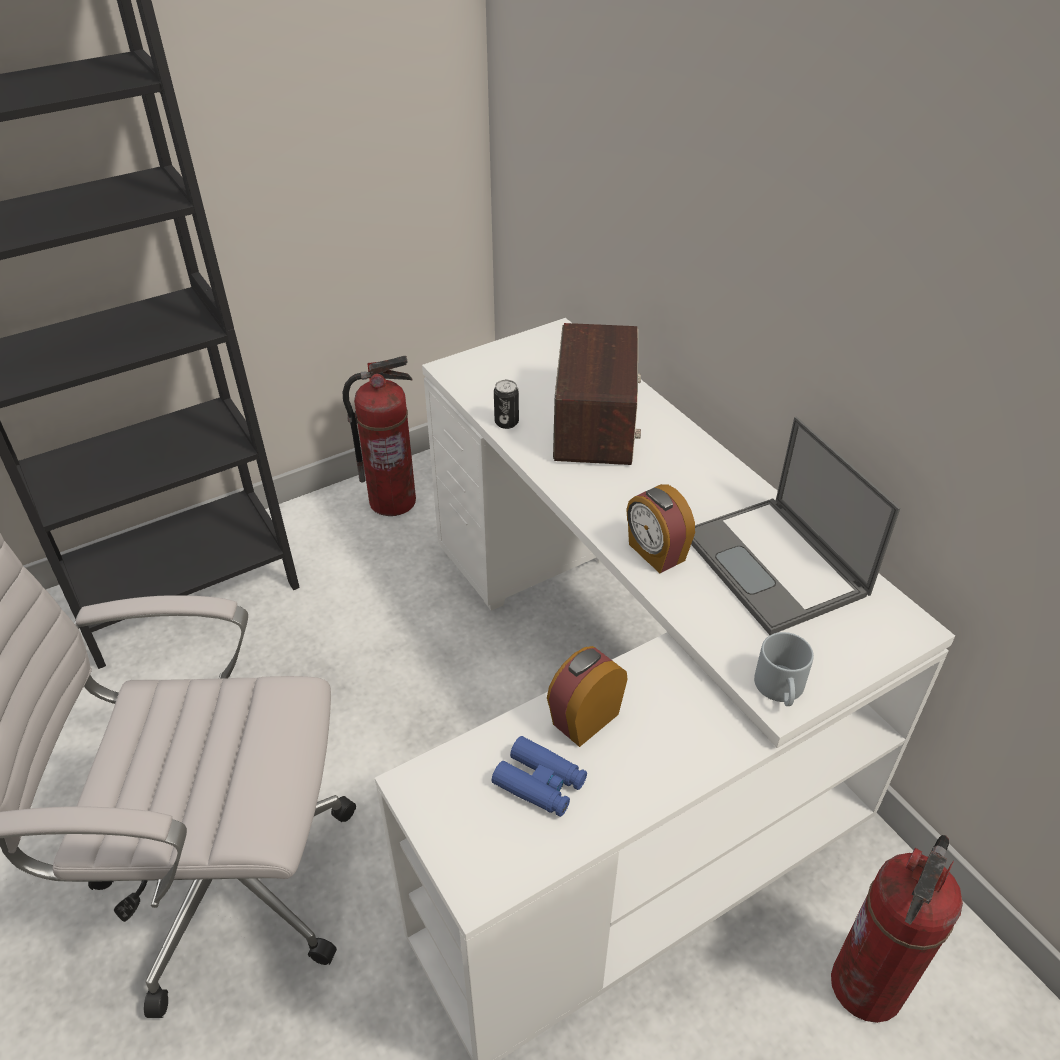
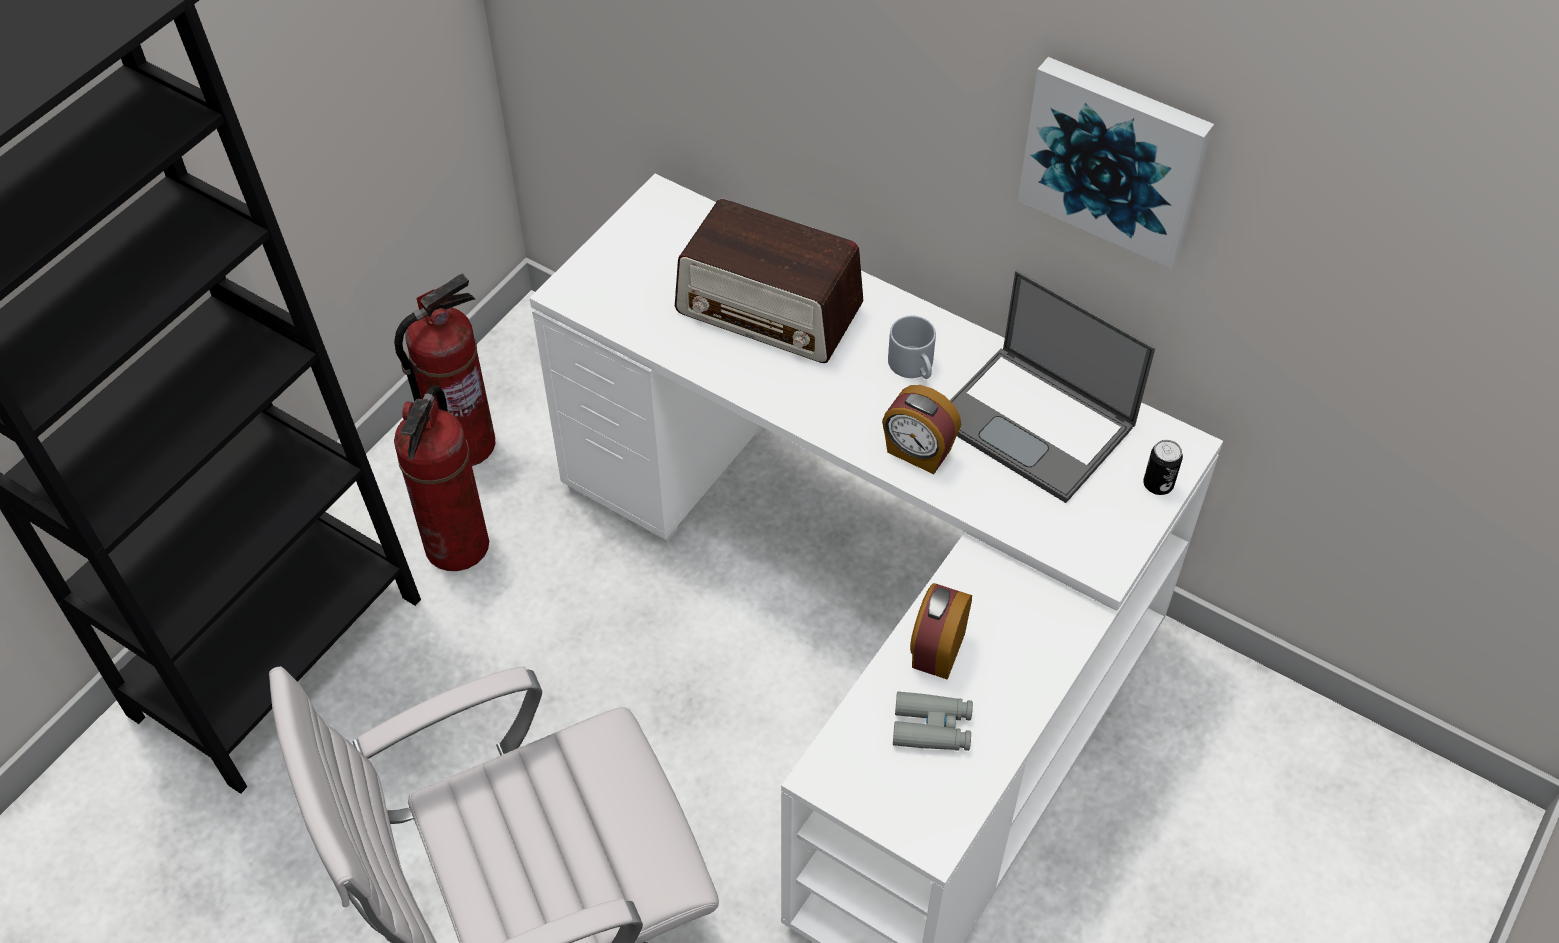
camera: 25 degrees left, 10 degrees up
blue binoculars [492,736,587,817] -> grey binoculars [893,691,973,751]
can [494,380,519,429] -> can moved to [1143,440,1183,495]
radio [553,323,641,465] -> radio turned 135 degrees clockwise [675,199,863,363]
grey mug [754,632,814,706] -> grey mug moved to [888,316,936,379]
fire extinguisher [831,835,963,1023] -> fire extinguisher moved to [394,385,489,571]
none -> picture [1018,57,1214,268]

